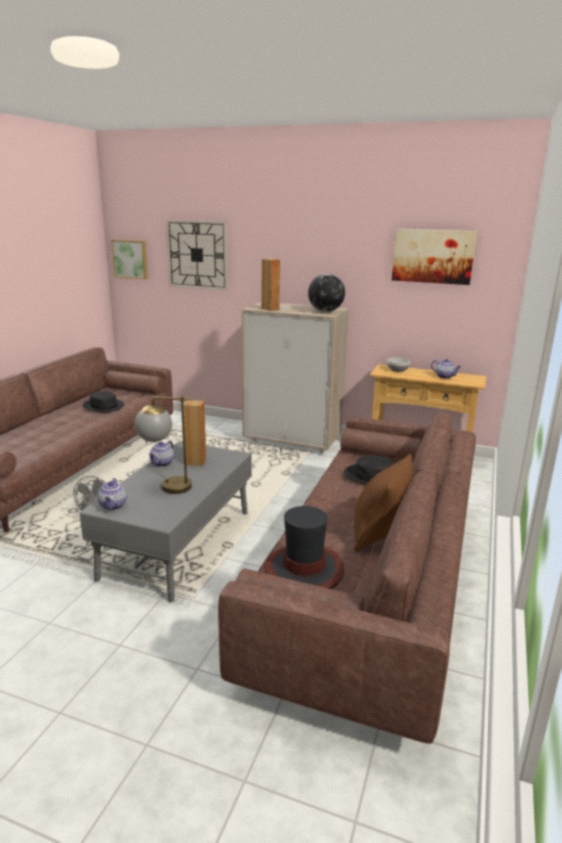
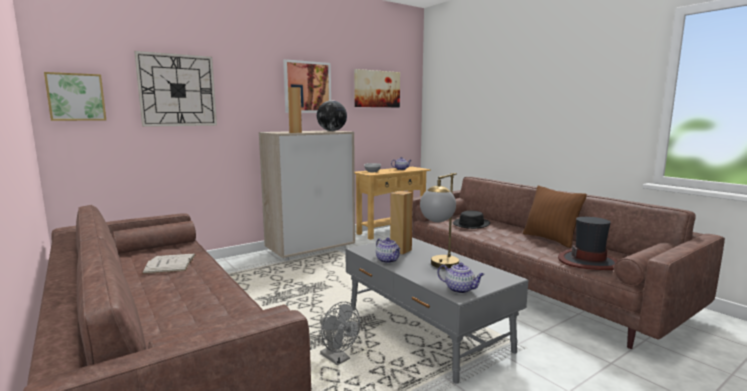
camera: 55 degrees left, 10 degrees down
black hat [83,391,125,412] -> white book [142,253,196,274]
none -> picture [283,59,331,113]

